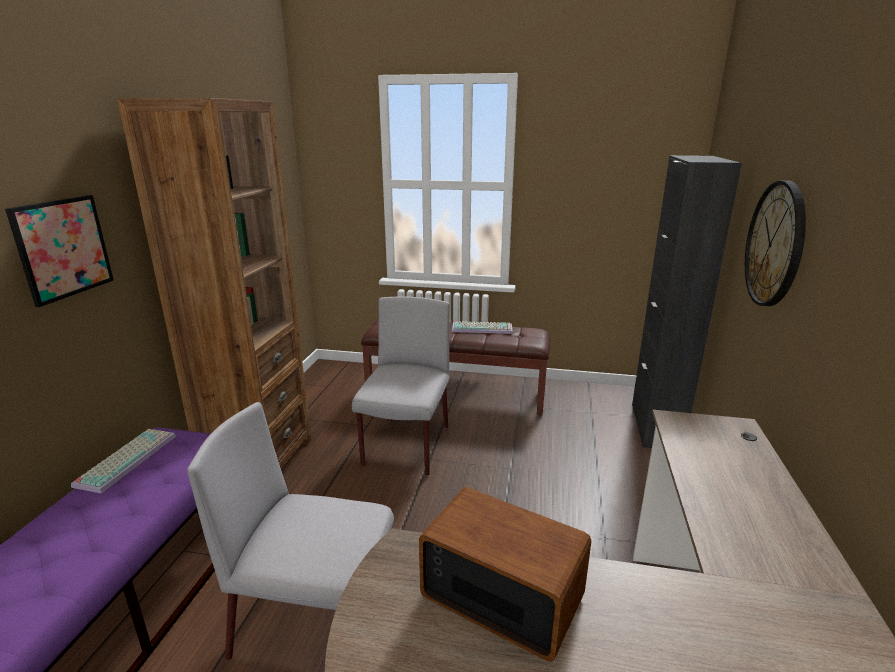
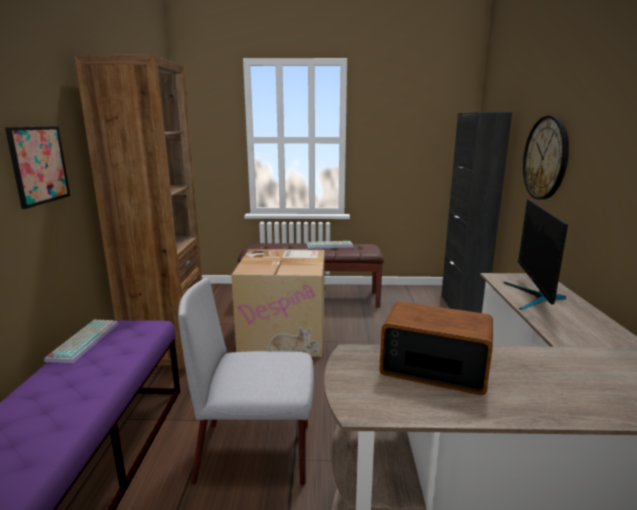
camera: 10 degrees left, 5 degrees down
grey chair [352,297,450,476] -> cardboard box [231,249,325,357]
none -> monitor [504,199,568,310]

